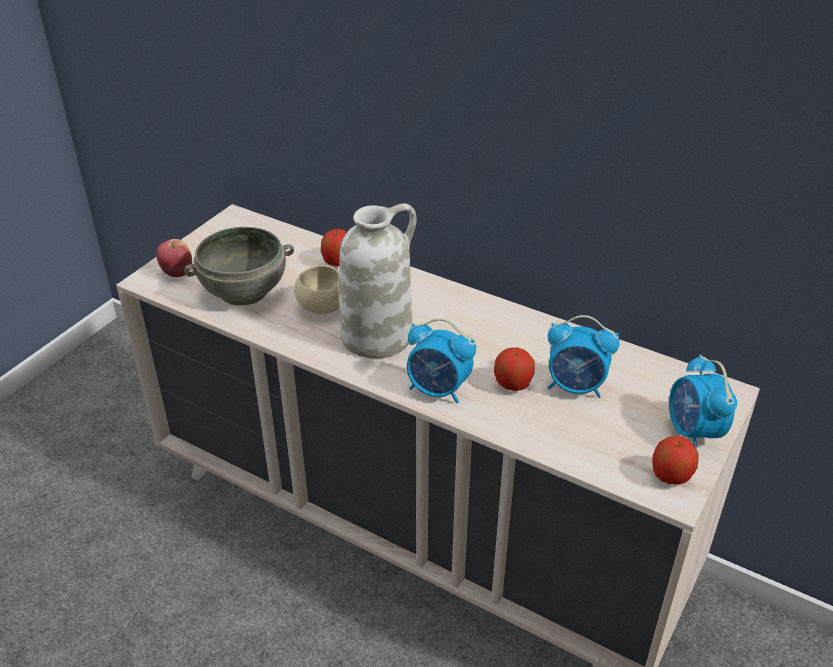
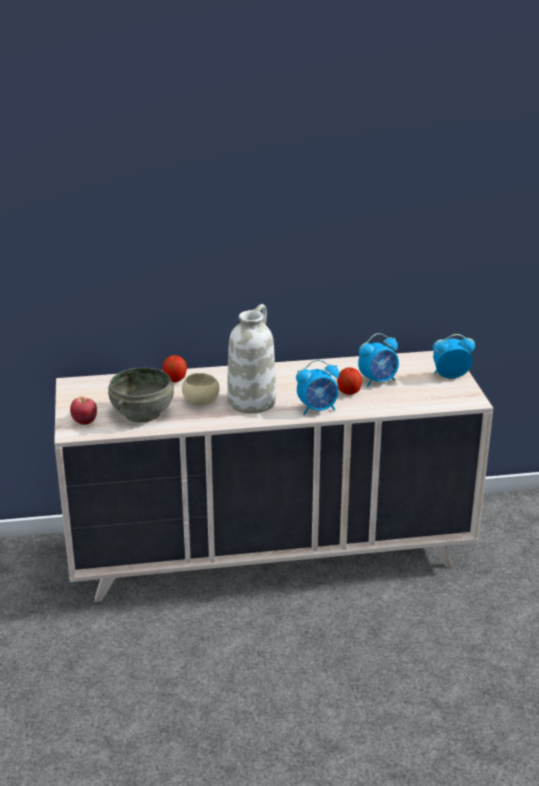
camera: 40 degrees left, 10 degrees down
apple [652,436,698,485] -> none
alarm clock [669,355,737,450] -> alarm clock turned 135 degrees clockwise [433,334,475,378]

